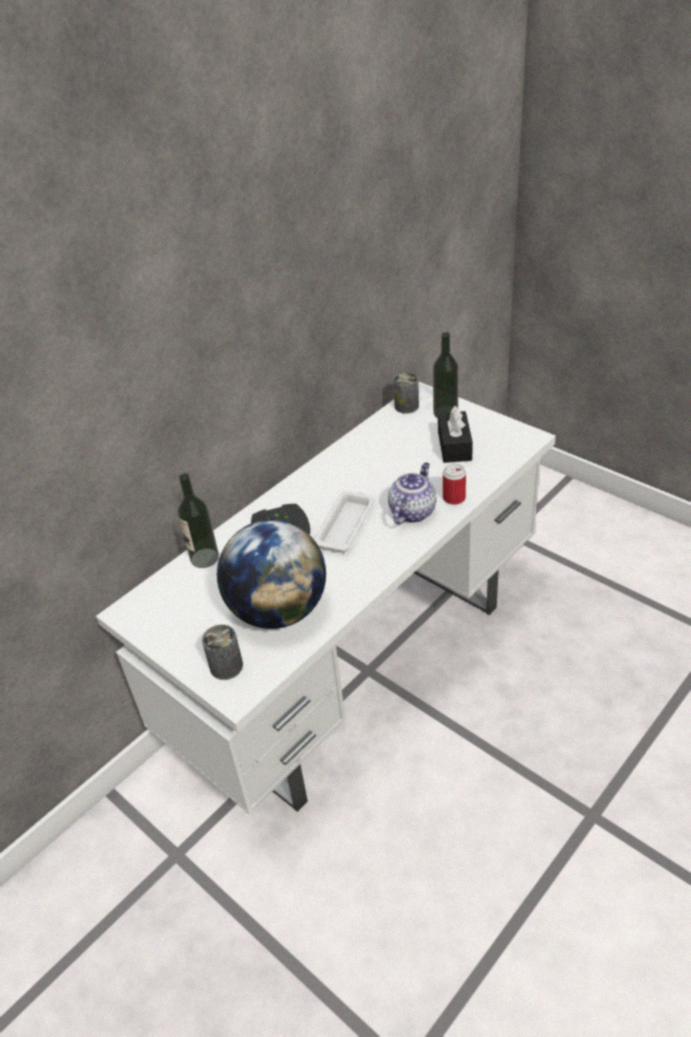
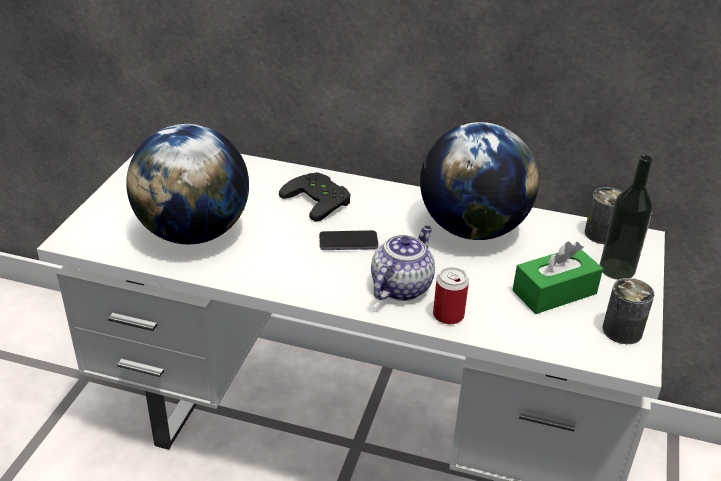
camera: 60 degrees right, 5 degrees down
bottle [178,473,219,568] -> none
can [202,625,243,680] -> can moved to [603,278,655,344]
white tray [314,491,375,552] -> phone [319,230,378,250]
teapot [388,463,436,525] -> teapot turned 60 degrees counterclockwise [371,226,435,301]
black tissue box [438,406,473,463] -> green tissue box [512,242,603,314]
none -> globe [420,122,539,240]

